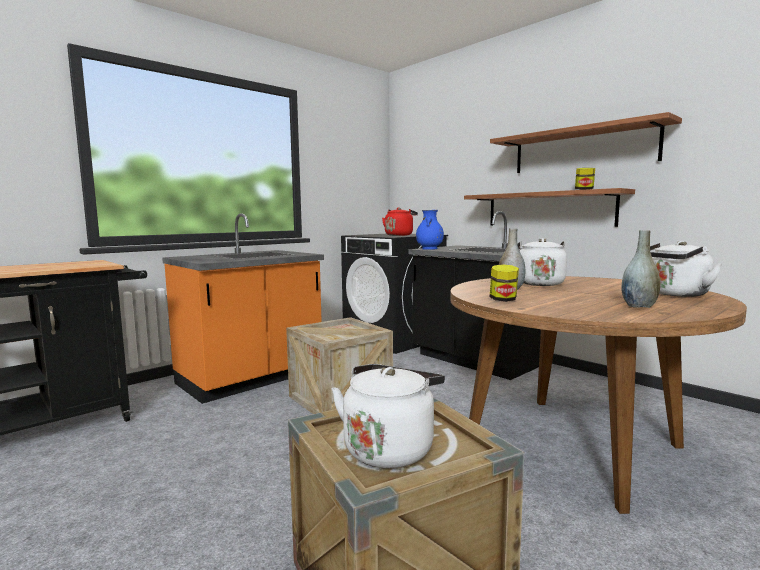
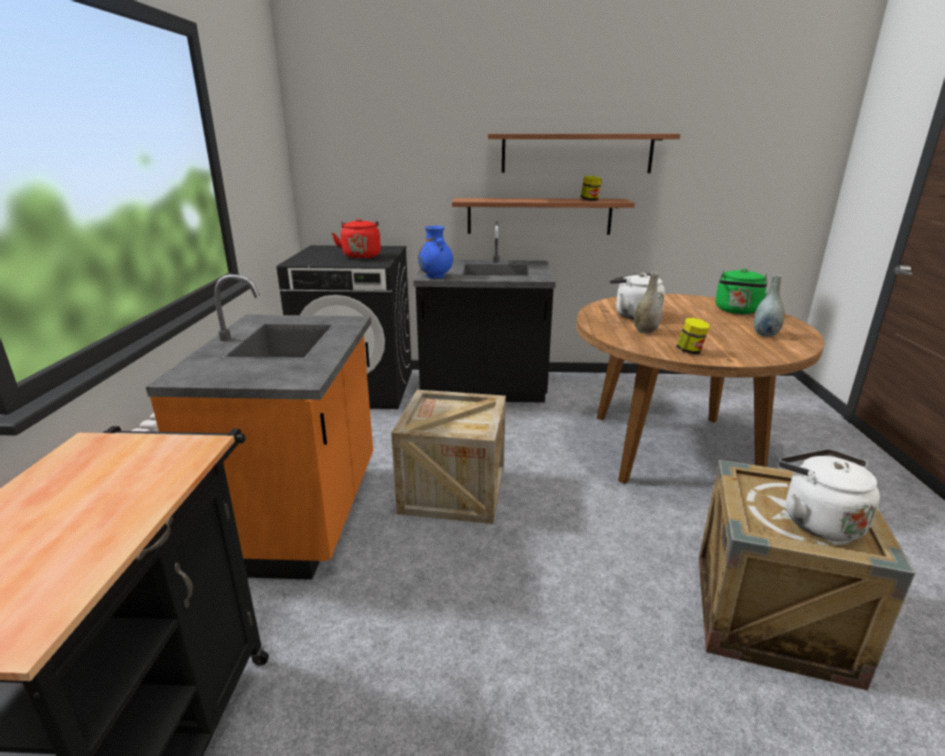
camera: 45 degrees left, 15 degrees up
white kettle [650,241,722,297] -> green kettle [716,268,768,314]

